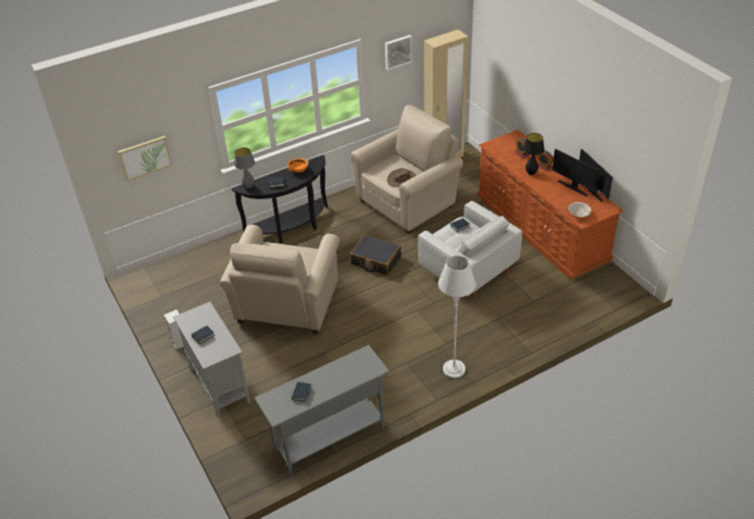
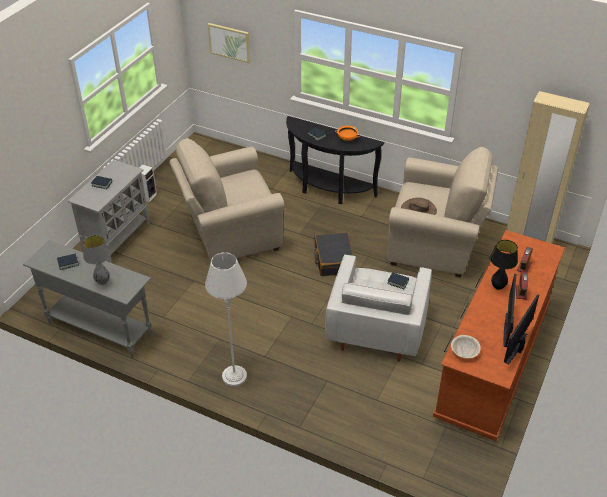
camera: 55 degrees right, 0 degrees up
grey table lamp [234,147,255,189] -> grey table lamp moved to [83,235,110,285]
picture [385,35,412,70] -> none

